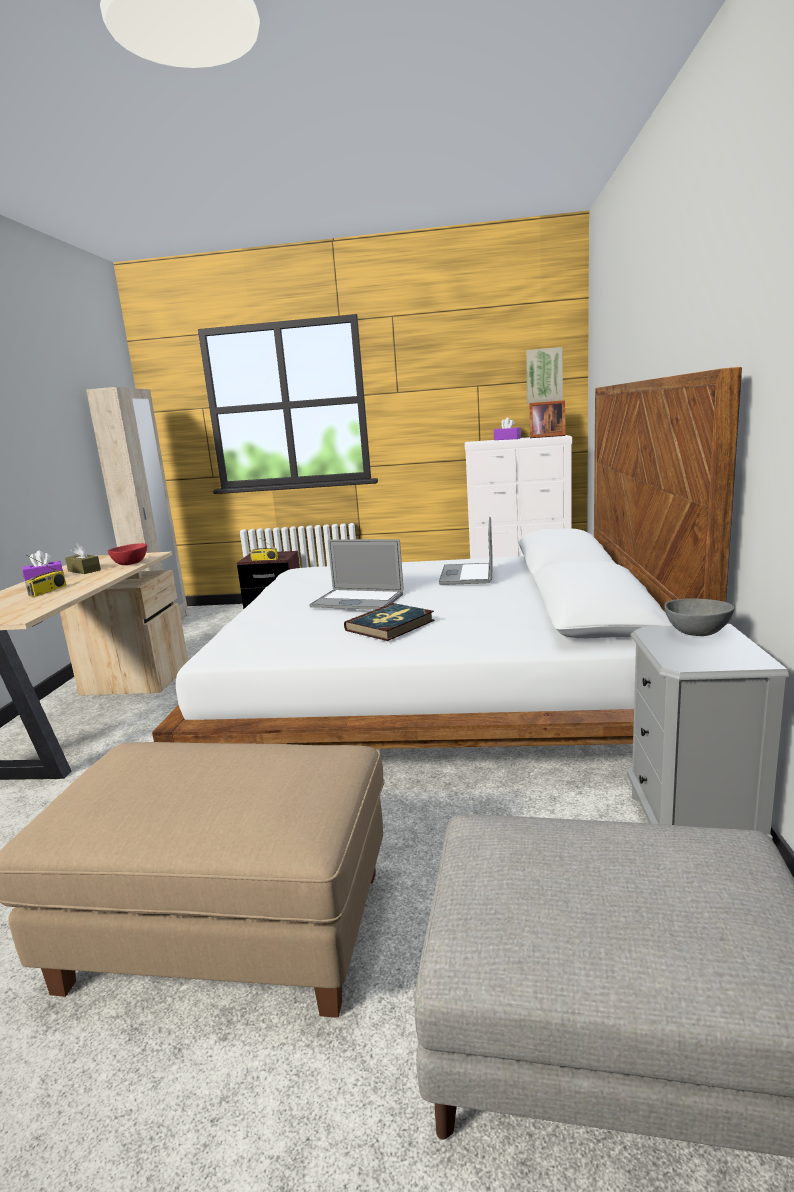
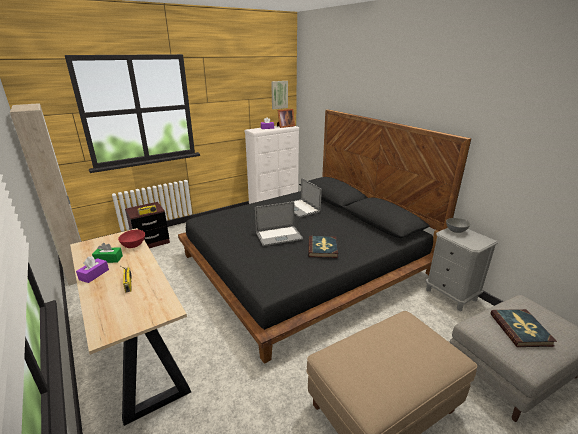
camera: 40 degrees left, 10 degrees up
brown tissue box [65,544,101,574] -> green tissue box [92,243,123,263]
white bed [152,367,742,749] -> black bed [178,109,471,364]
none -> book [490,309,557,347]

